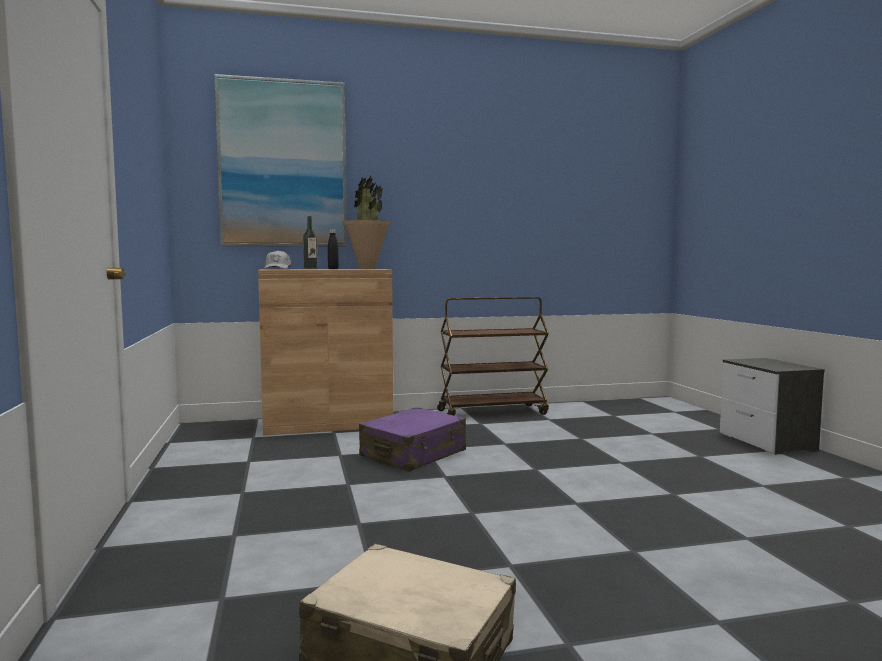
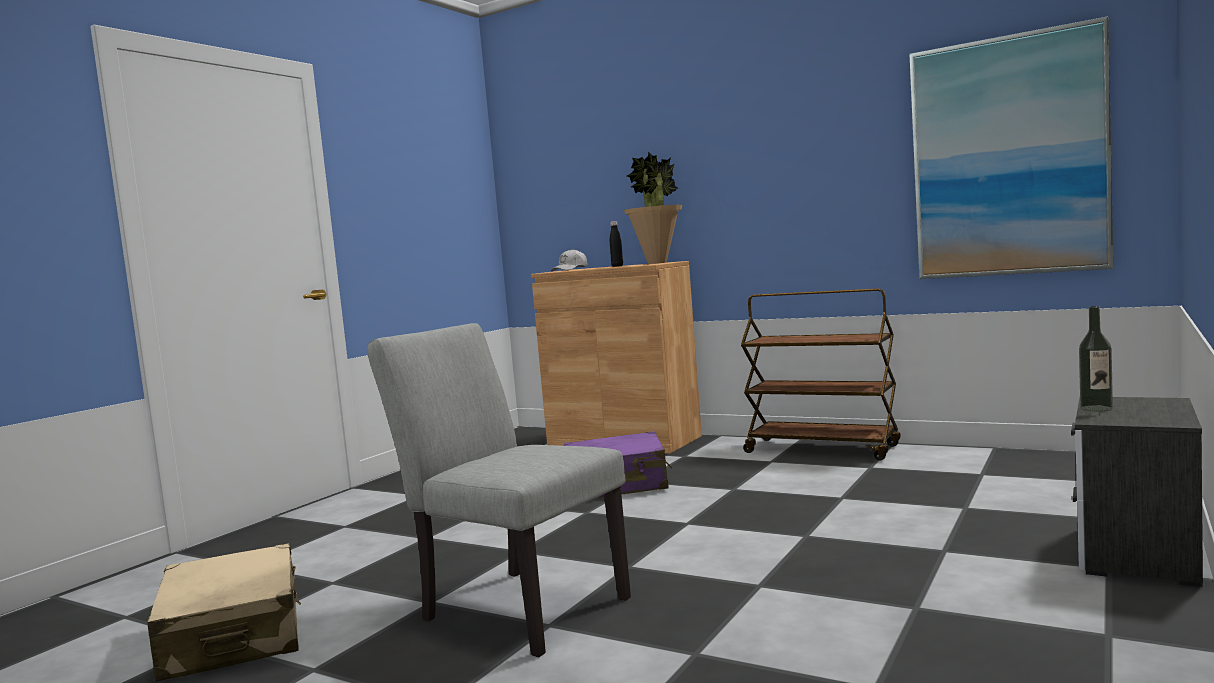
camera: 45 degrees right, 0 degrees up
picture [214,74,347,247] -> picture moved to [909,16,1113,279]
bottle [303,216,318,269] -> bottle moved to [1079,306,1113,412]
none -> grey chair [367,323,631,658]

